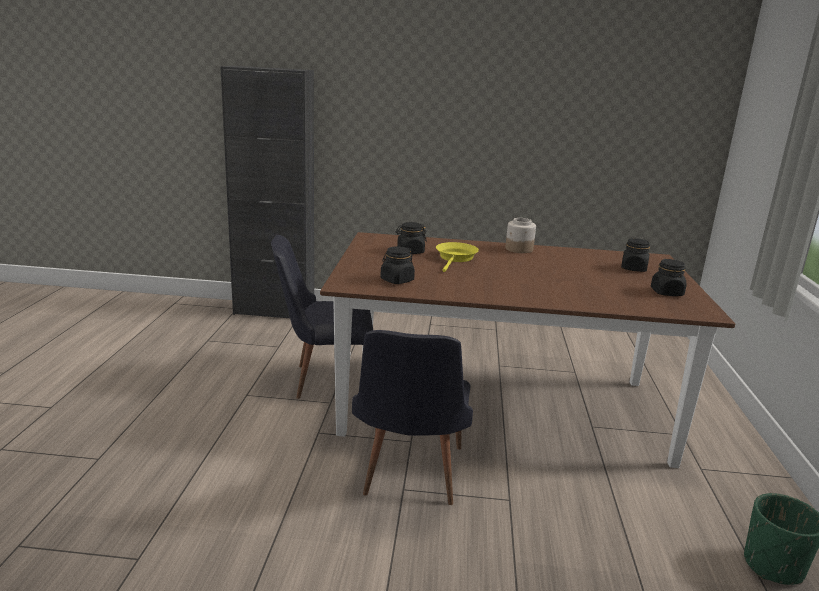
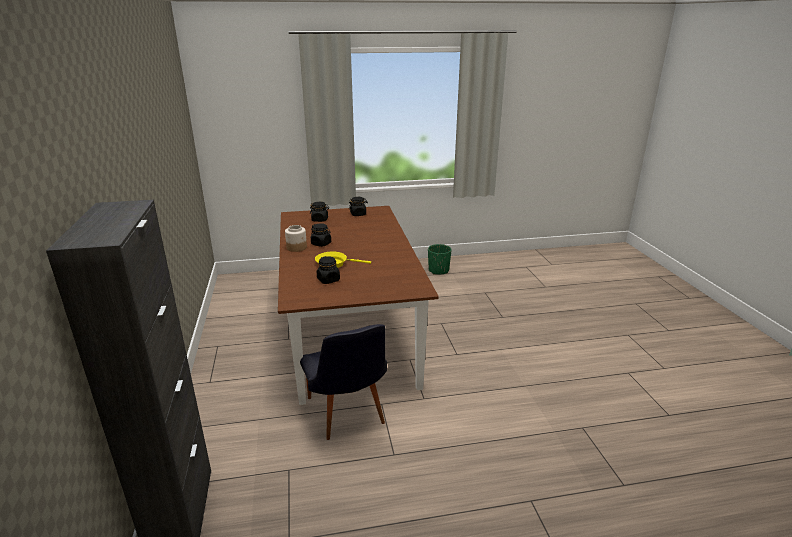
camera: 105 degrees left, 5 degrees up
black chair [352,330,473,505] -> none
black jar [380,246,415,284] -> black jar moved to [311,223,331,247]

